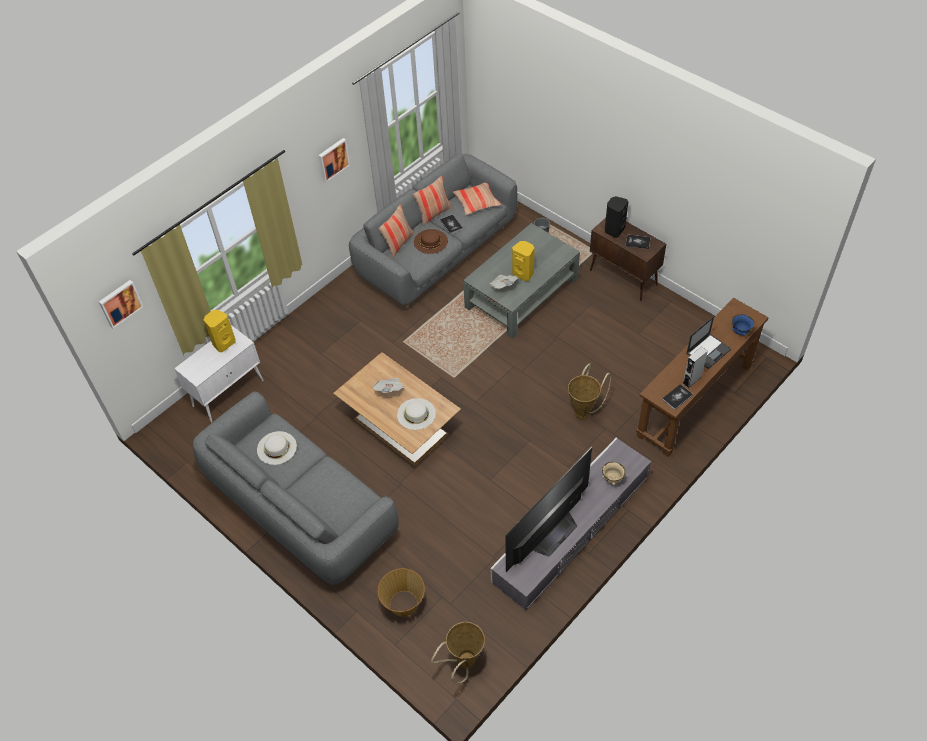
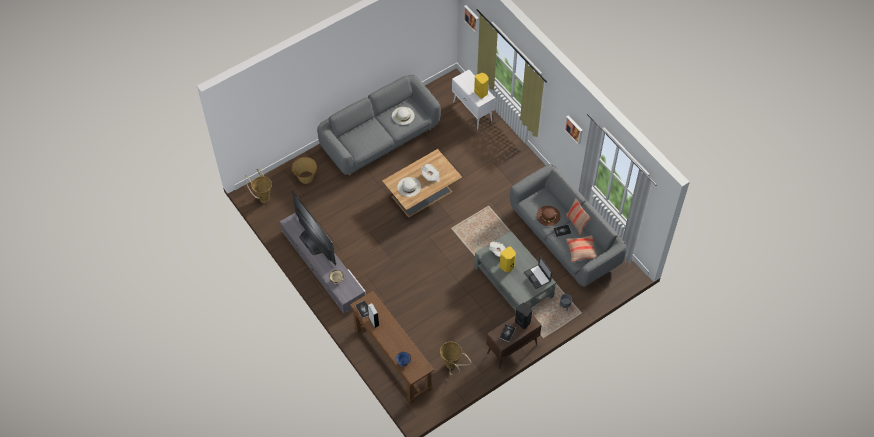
camera: 100 degrees right, 5 degrees up
pillow [379,204,414,258] -> none
basket [568,363,611,420] -> basket moved to [440,342,472,375]
laptop [686,316,731,369] -> laptop moved to [524,256,552,289]

